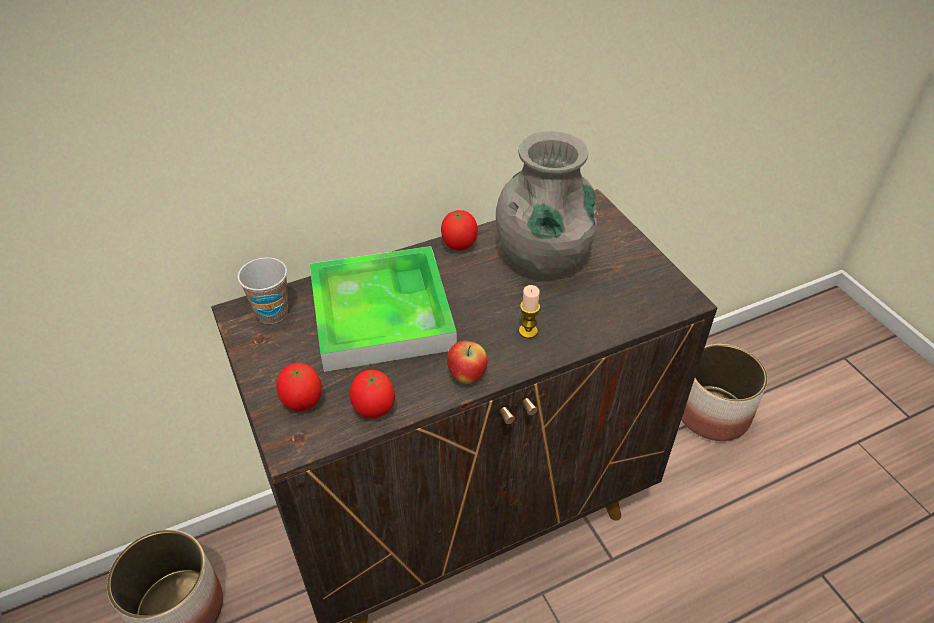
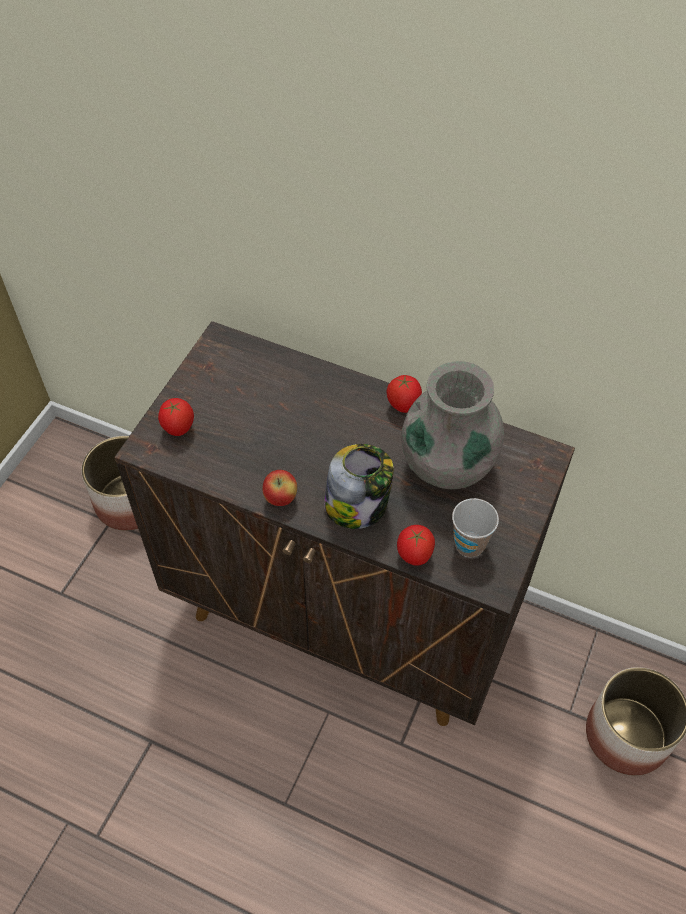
camera: 50 degrees right, 10 degrees up
cup [238,257,288,324] -> cup moved to [452,498,499,558]
tray [310,246,457,372] -> none
tomato [349,370,395,418] -> tomato moved to [397,525,435,566]
candle [519,285,540,339] -> jar [324,444,394,529]

